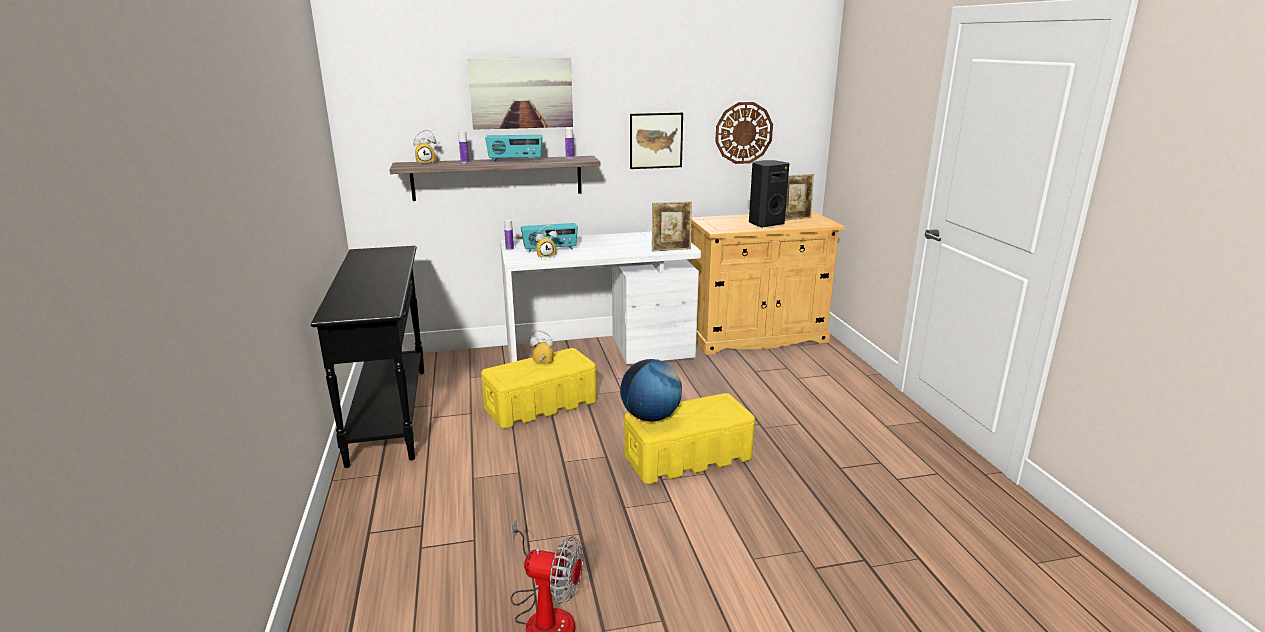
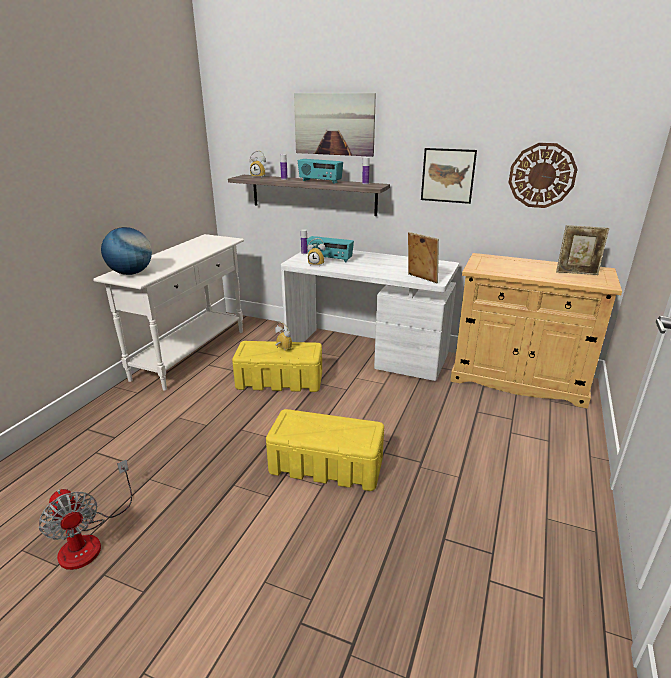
camera: 35 degrees right, 5 degrees up
black console table [311,246,424,468] -> white console table [93,234,244,391]
globe [620,359,682,421] -> globe moved to [101,227,152,275]
picture frame [652,202,692,252] -> picture frame turned 150 degrees counterclockwise [408,232,439,283]
black speaker [749,160,789,228] -> none

